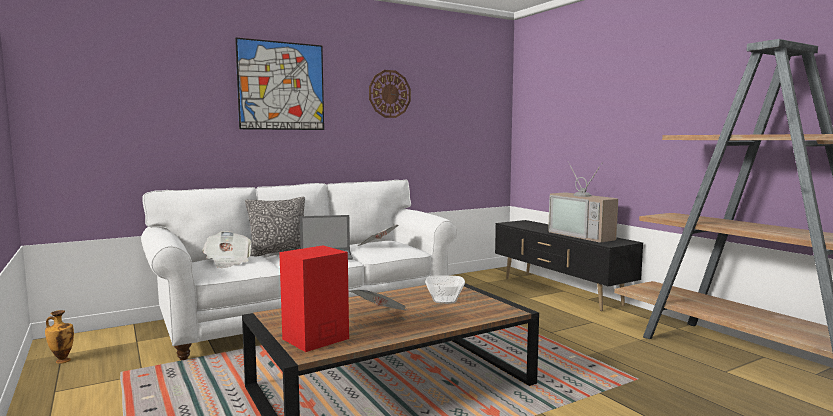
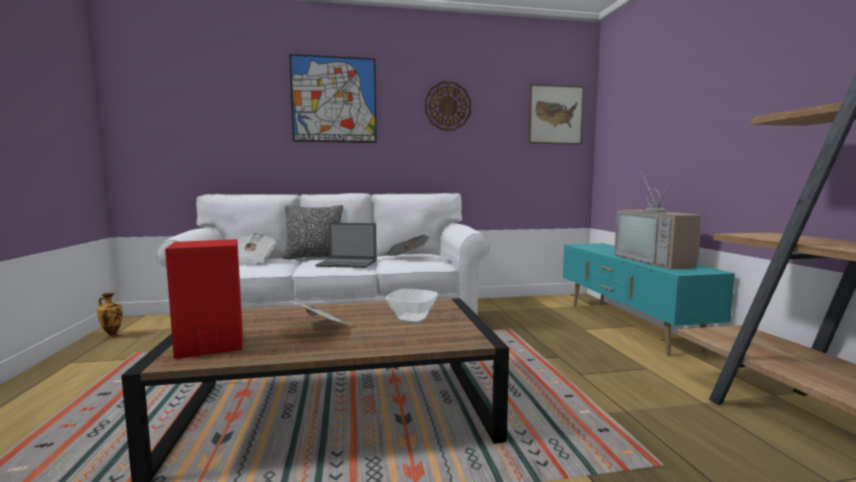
camera: 20 degrees right, 0 degrees up
black tv stand [495,220,643,311] -> turquoise tv stand [563,243,735,356]
none -> picture [528,84,584,145]

